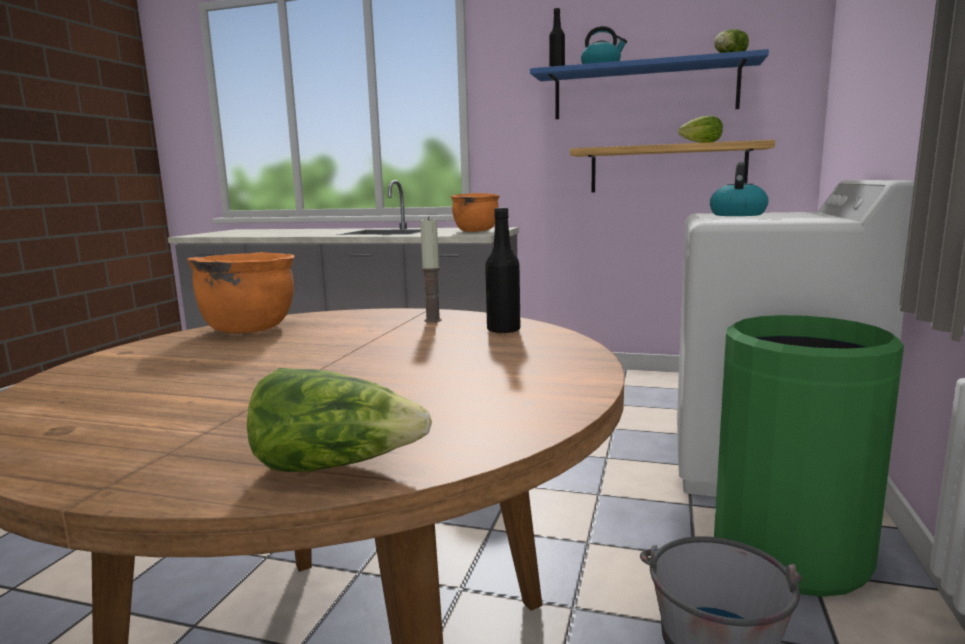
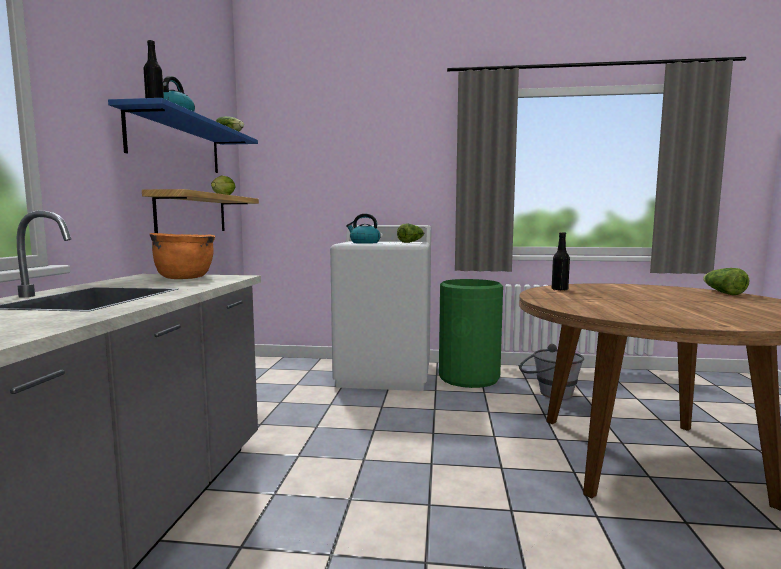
camera: 100 degrees left, 5 degrees down
orange cooking pot [187,252,295,333] -> none
candle [420,217,442,323] -> none
none -> lettuce [397,224,424,243]

